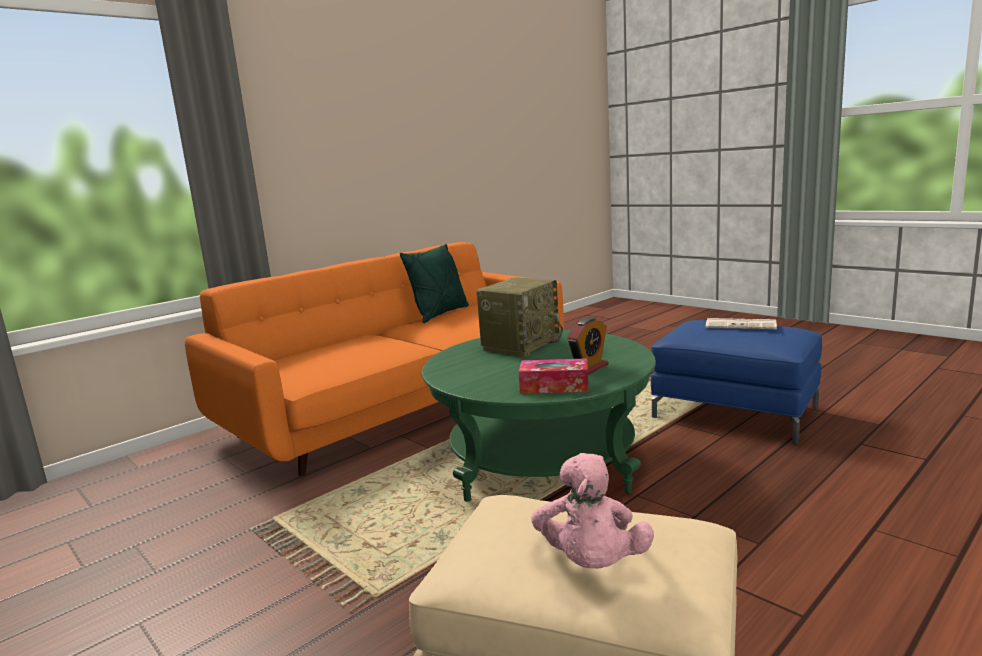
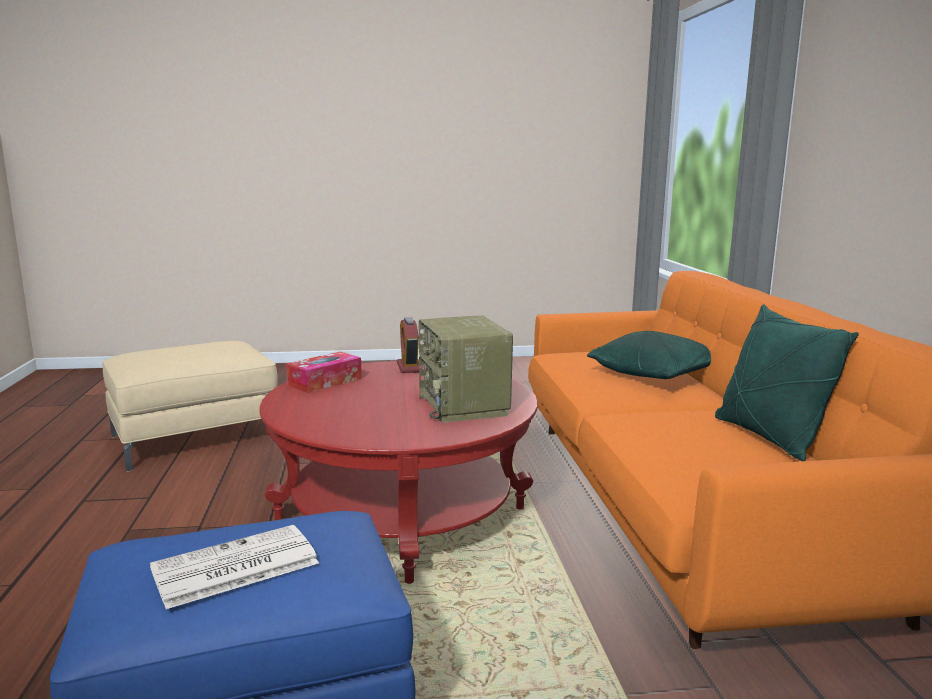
camera: 125 degrees right, 0 degrees up
green coffee table [422,330,656,502] -> red coffee table [260,361,538,584]
pink plush toy [531,453,654,569] -> none
alarm clock [567,318,608,375] -> alarm clock moved to [397,318,423,373]
none -> green pillow [587,331,711,379]

